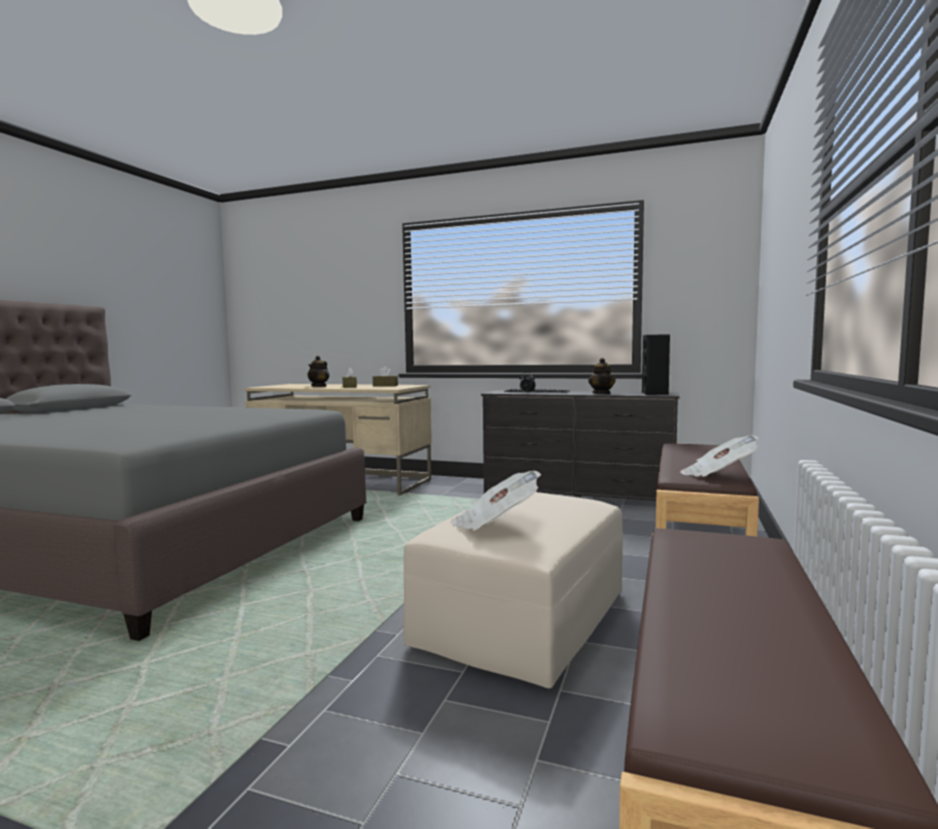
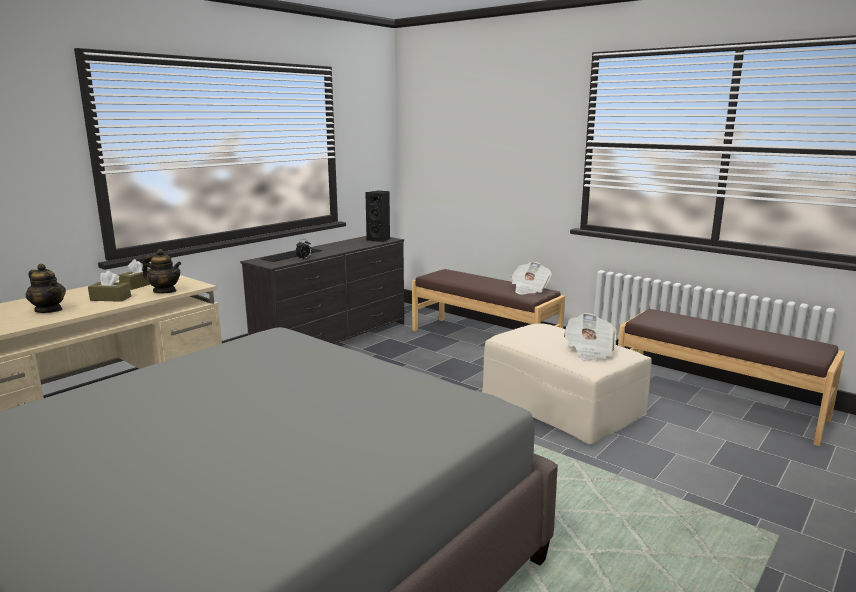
camera: 70 degrees left, 10 degrees up
teapot [588,358,615,394] -> teapot moved to [142,249,181,293]

